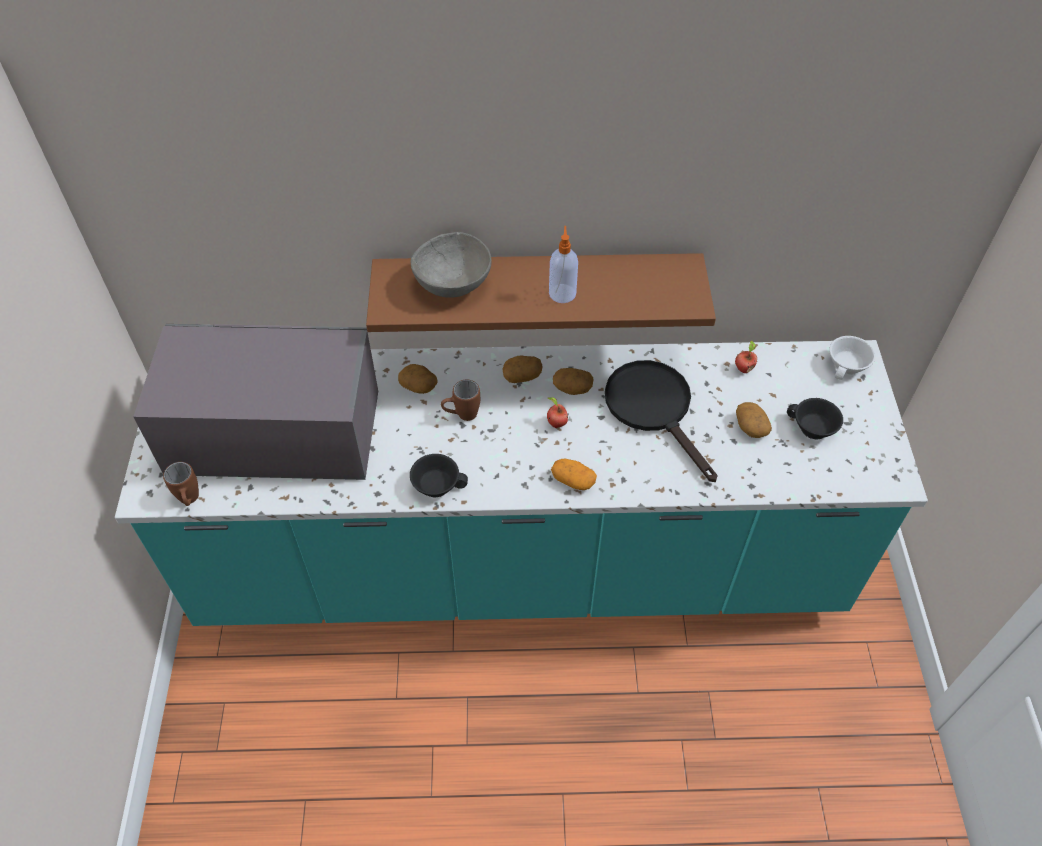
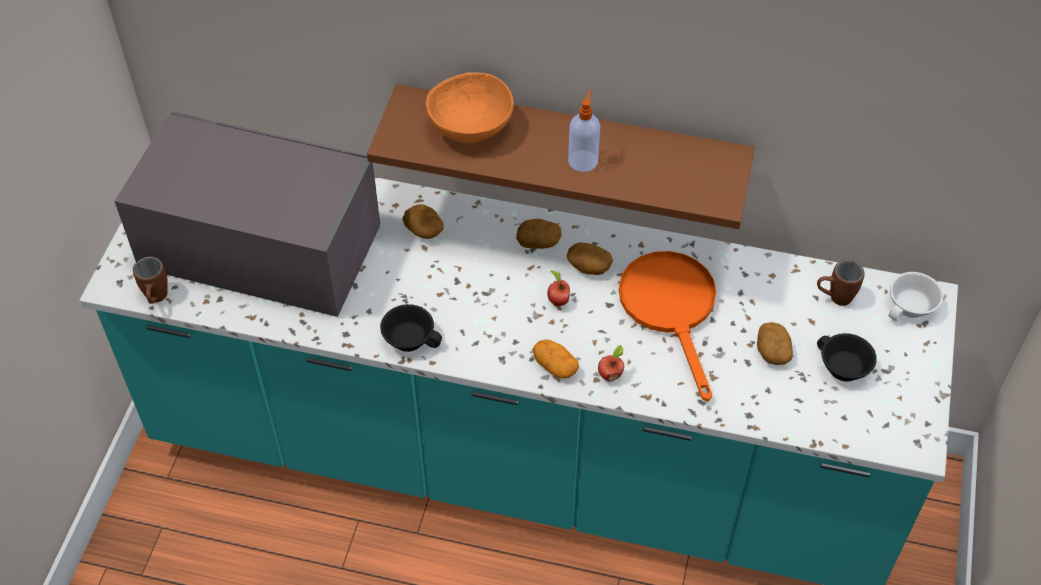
camera: 15 degrees right, 0 degrees up
grey bowl [411,232,491,298] -> orange bowl [426,72,514,143]
brown mug [441,380,480,421] -> brown mug moved to [817,260,865,306]
black frying pan [605,360,718,482] -> orange frying pan [619,251,716,402]
apple [735,341,757,373] -> apple moved to [598,345,624,381]

